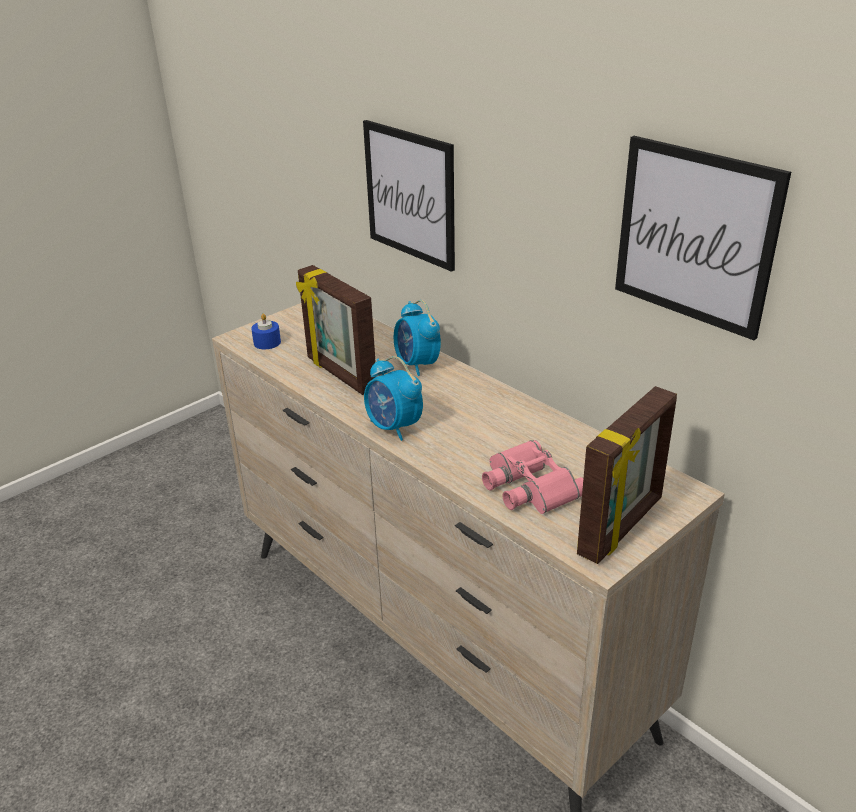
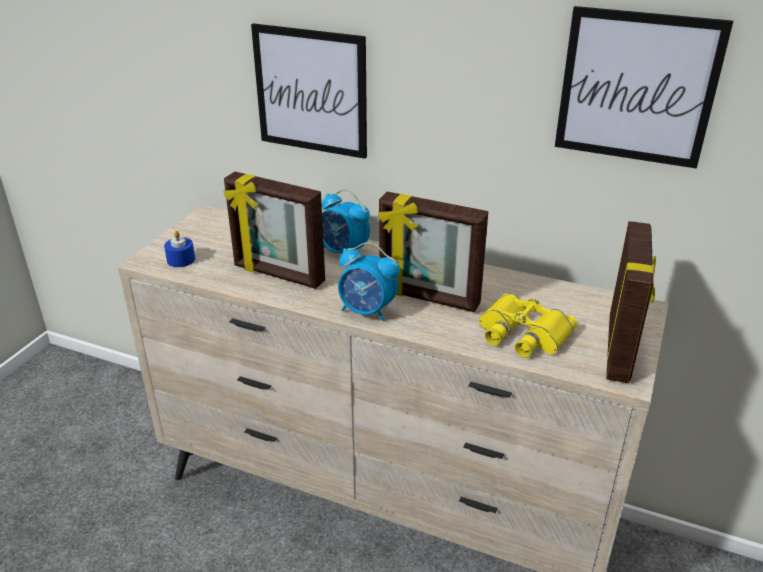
camera: 25 degrees left, 0 degrees up
pink binoculars [482,440,583,514] -> yellow binoculars [479,293,577,358]
none -> picture frame [378,192,488,312]

